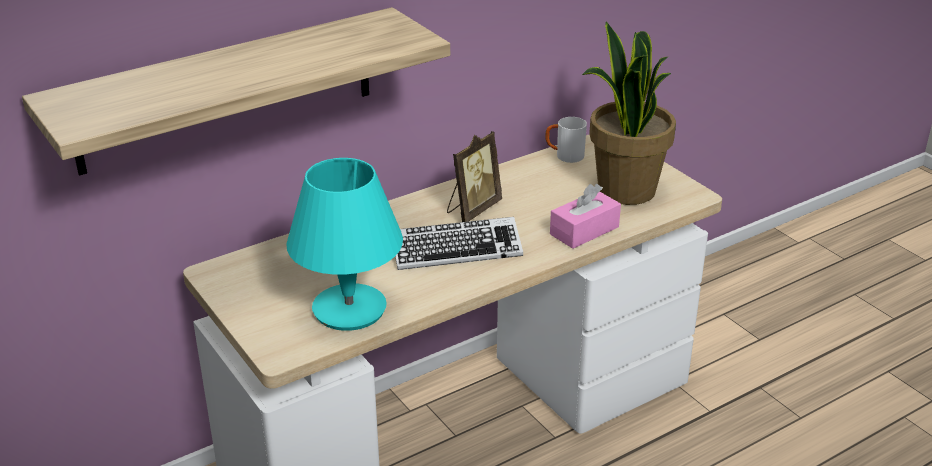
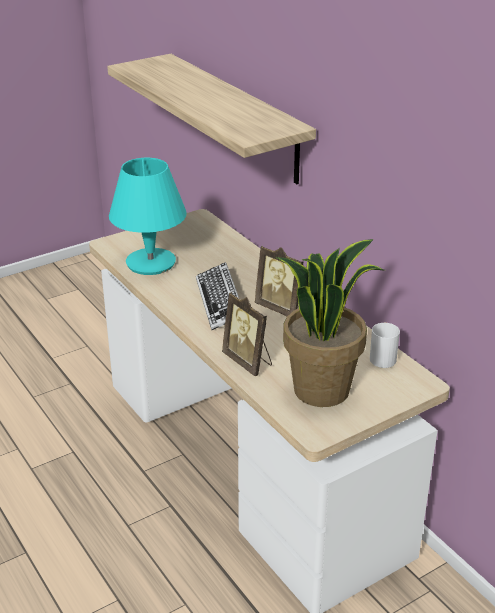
camera: 90 degrees right, 0 degrees up
pink tissue box [550,184,621,249] -> picture frame [222,292,272,376]

